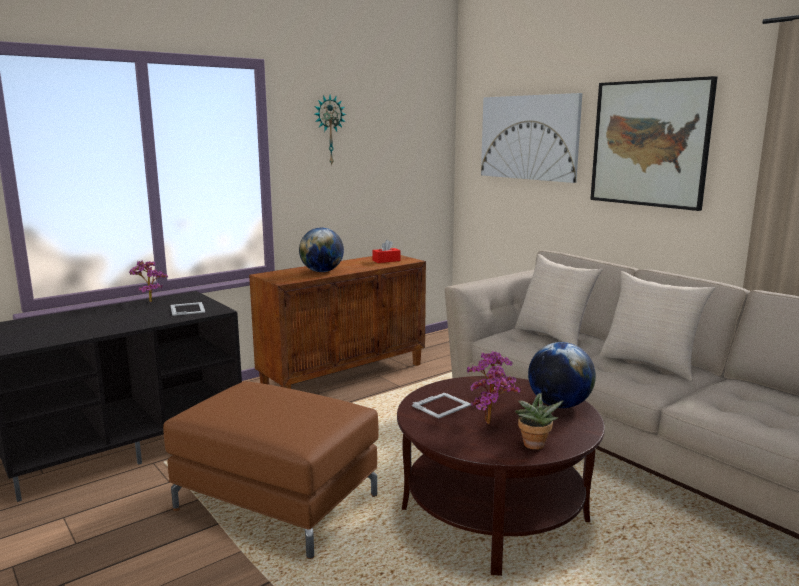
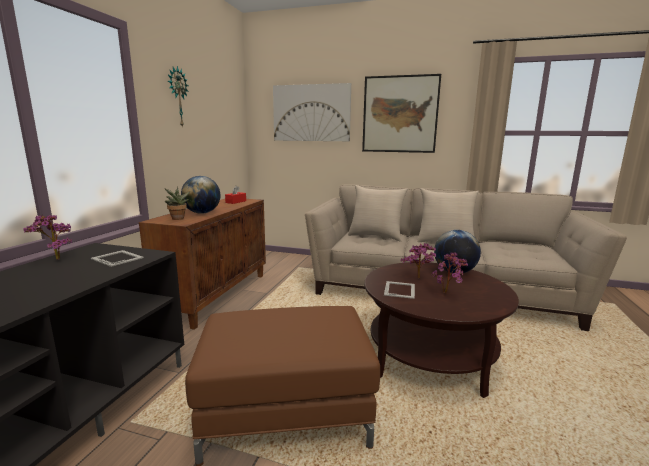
camera: 35 degrees left, 0 degrees up
potted plant [515,393,563,450] -> potted plant moved to [164,186,191,220]

